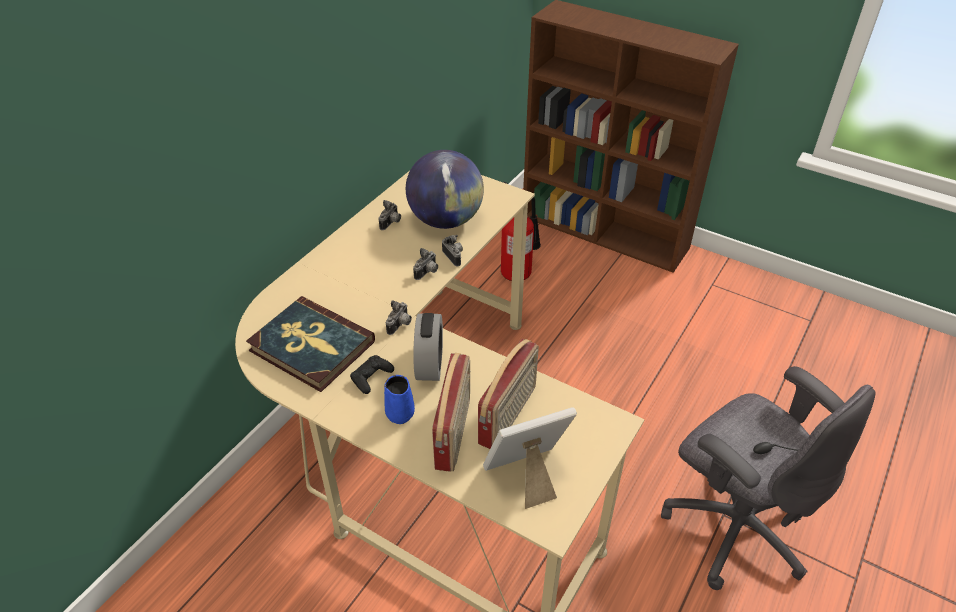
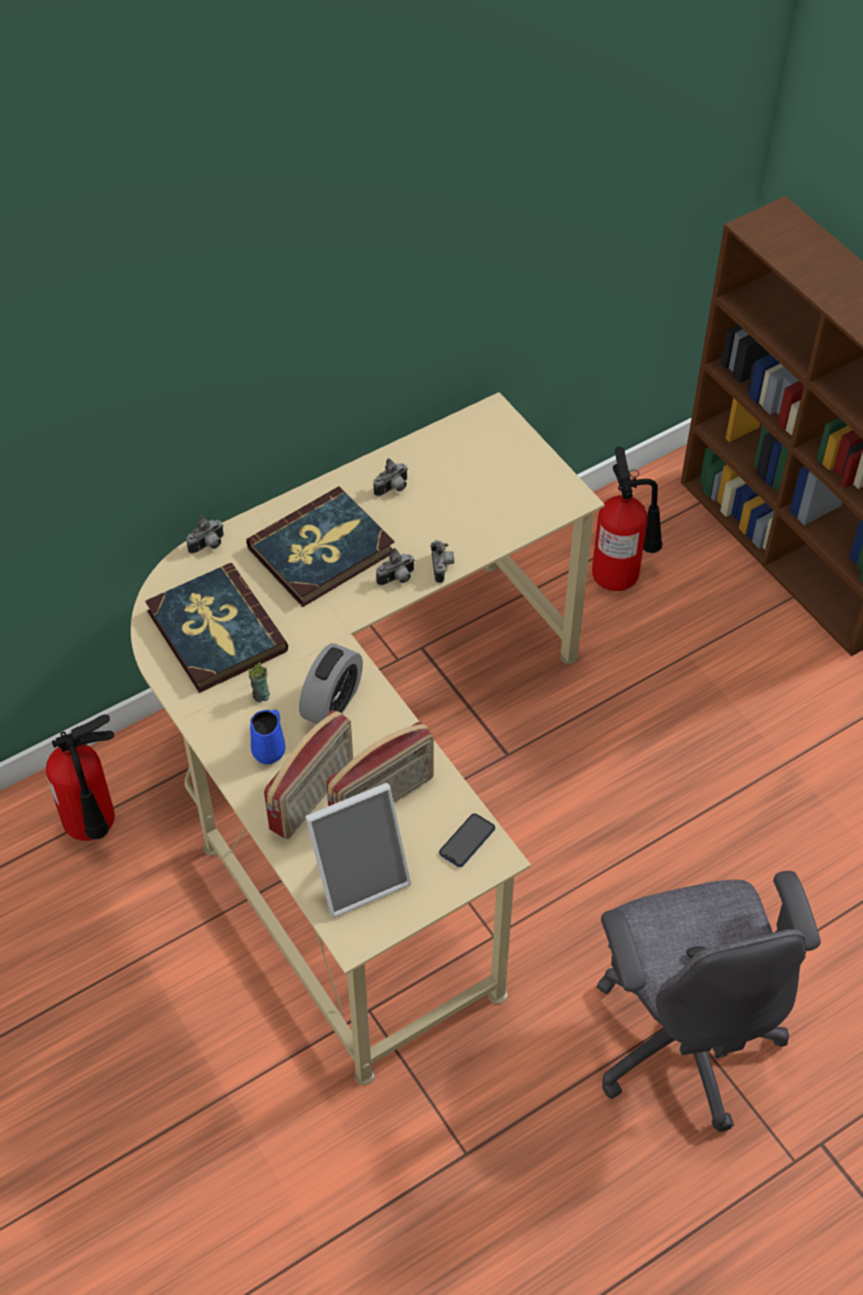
camera: 25 degrees right, 10 degrees up
black game controller [350,355,394,394] -> cup [248,662,270,702]
camera [386,300,412,335] -> camera moved to [186,515,224,554]
globe [406,150,484,229] -> none
picture frame [483,407,577,509] -> picture frame turned 150 degrees clockwise [305,783,411,918]
none -> fire extinguisher [46,714,115,841]
none -> book [246,486,395,607]
none -> phone [439,813,495,867]

